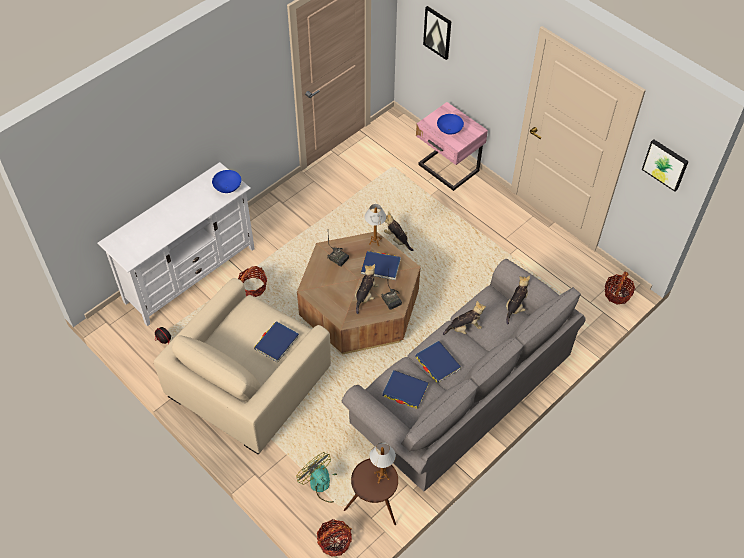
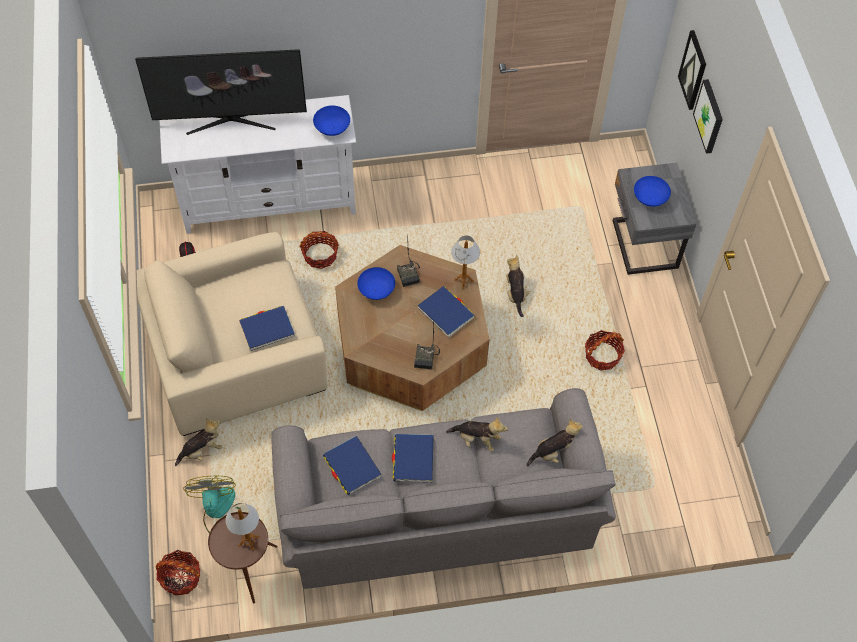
camera: 35 degrees right, 5 degrees up
plush toy [355,264,379,314] -> plush toy moved to [175,418,222,466]
pink nightstand [416,102,488,191] -> grey nightstand [613,163,697,275]
basket [605,272,635,304] -> basket moved to [585,330,625,371]
picture [642,139,689,192] -> picture moved to [693,79,723,154]
none -> television [135,49,307,135]
none -> blue bowl [357,267,395,300]

